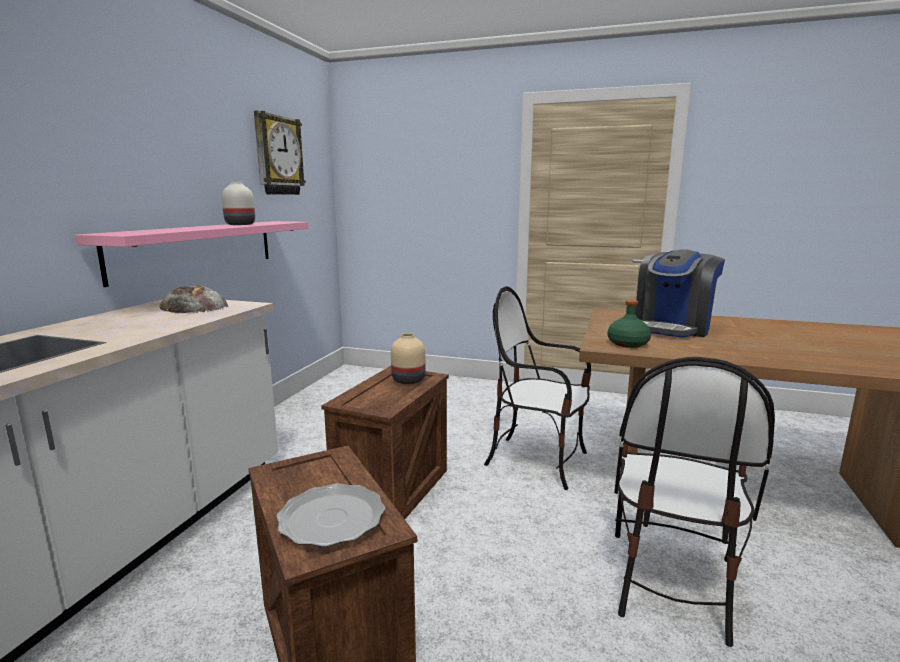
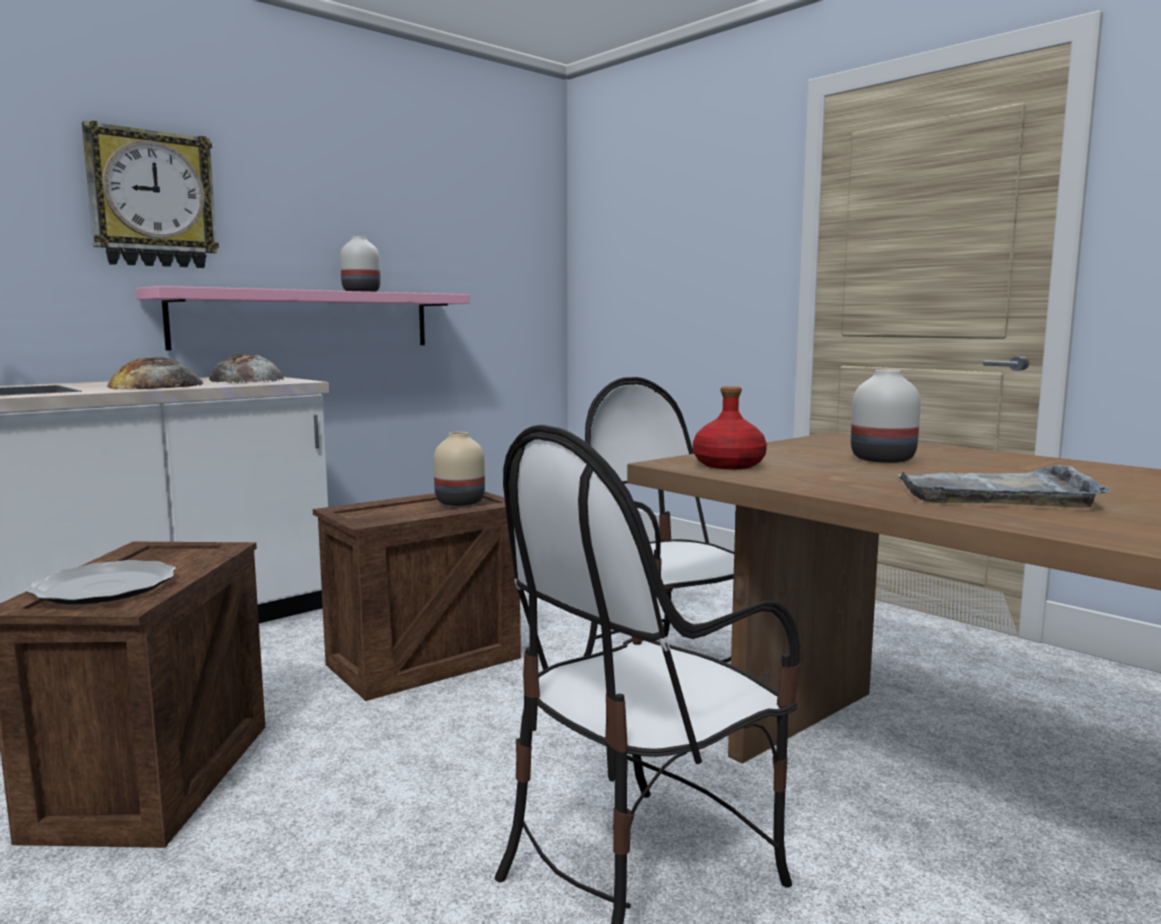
camera: 30 degrees right, 5 degrees down
wall clock [254,111,306,195] -> wall clock moved to [82,121,219,268]
green bottle [608,300,651,348] -> red bottle [693,386,767,469]
coffee machine [636,249,725,338] -> white vase [851,370,921,463]
none -> bread [107,358,204,389]
none -> grey tray [897,465,1111,507]

